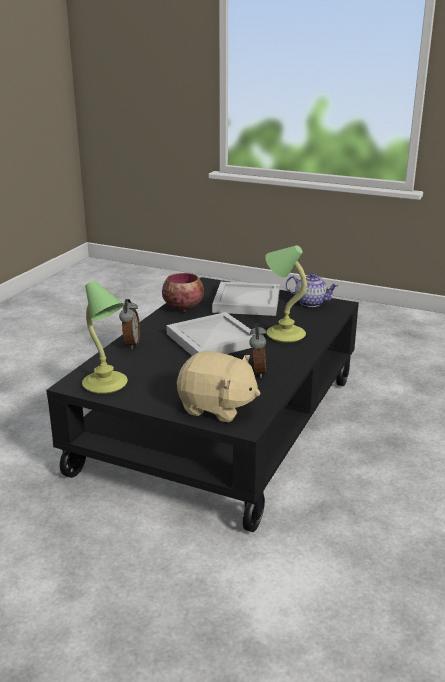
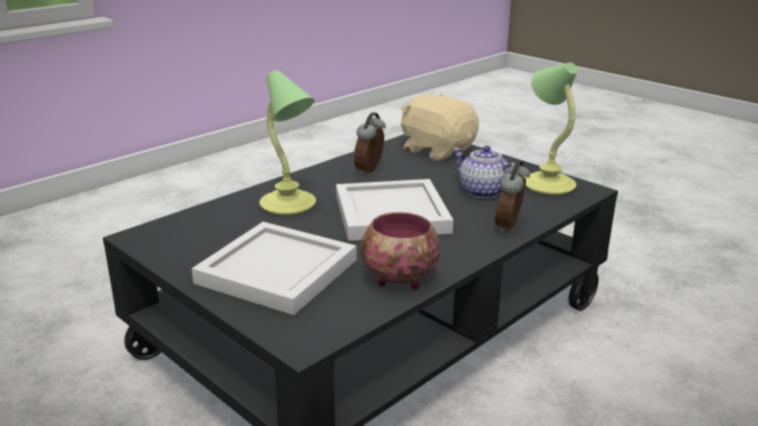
camera: 160 degrees left, 0 degrees up
teapot [286,273,339,307] -> teapot moved to [453,146,521,199]

